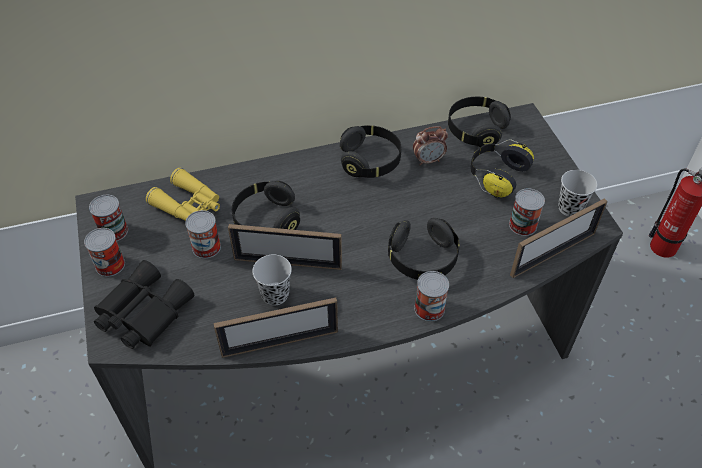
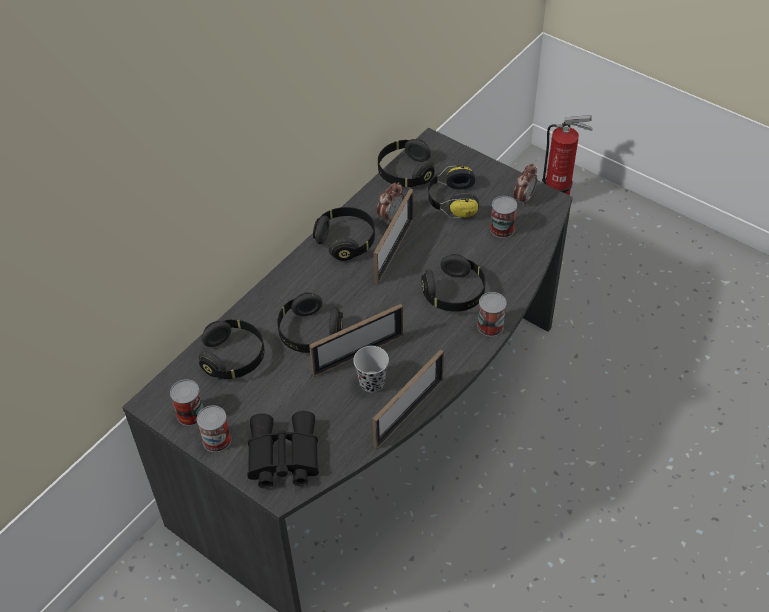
camera: 35 degrees left, 0 degrees up
yellow binoculars [146,168,220,221] -> black headphones [199,319,264,379]
can [185,210,221,259] -> none
picture frame [510,198,607,278] -> picture frame moved to [374,189,414,284]
black cup [558,170,597,217] -> alarm clock [514,163,537,206]

